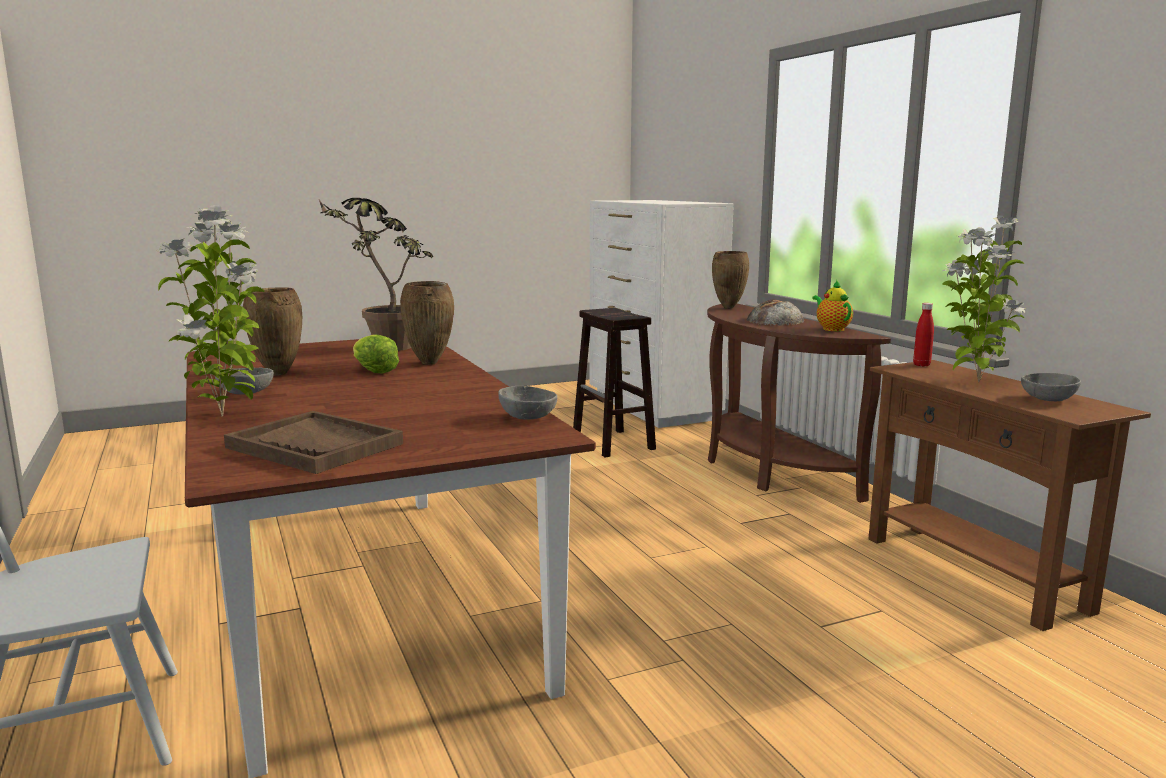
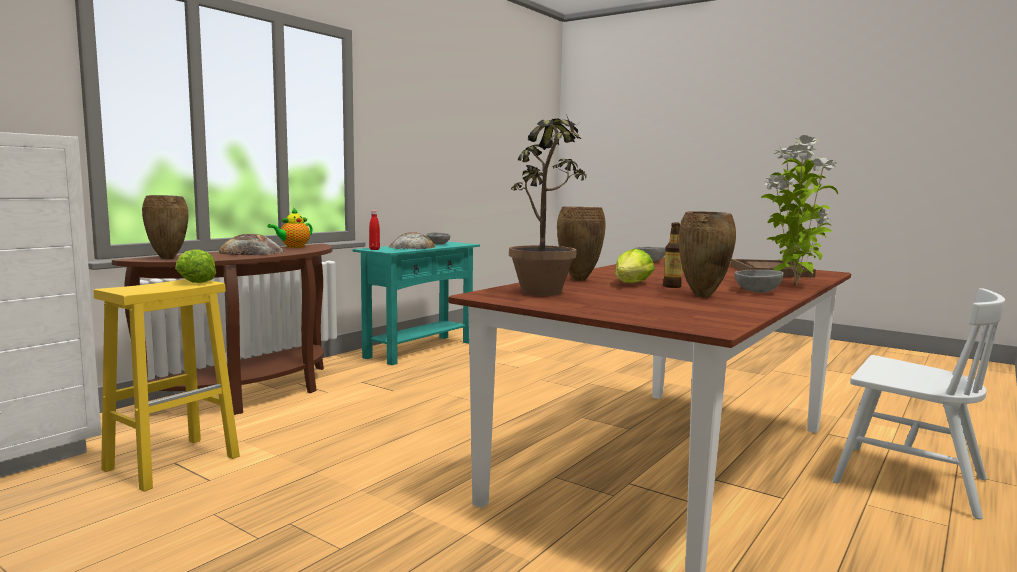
camera: 120 degrees left, 5 degrees down
brown stool [573,308,656,458] -> yellow stool [94,279,240,492]
brown console table [868,360,1151,631] -> turquoise console table [353,242,480,365]
potted plant [942,215,1025,383] -> bread [389,232,435,249]
none -> lettuce [175,249,216,283]
none -> bottle [663,222,682,288]

